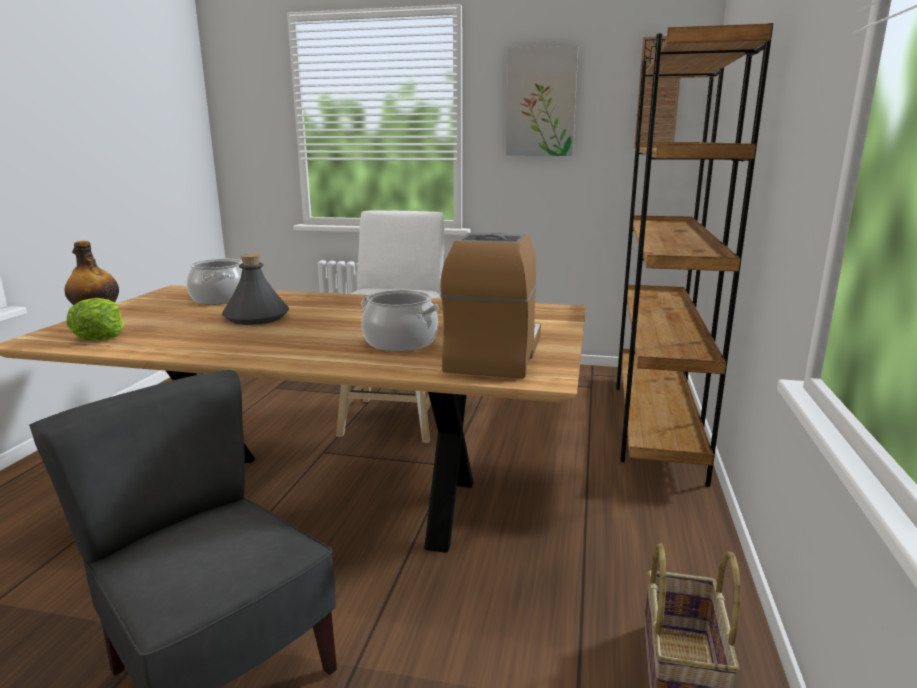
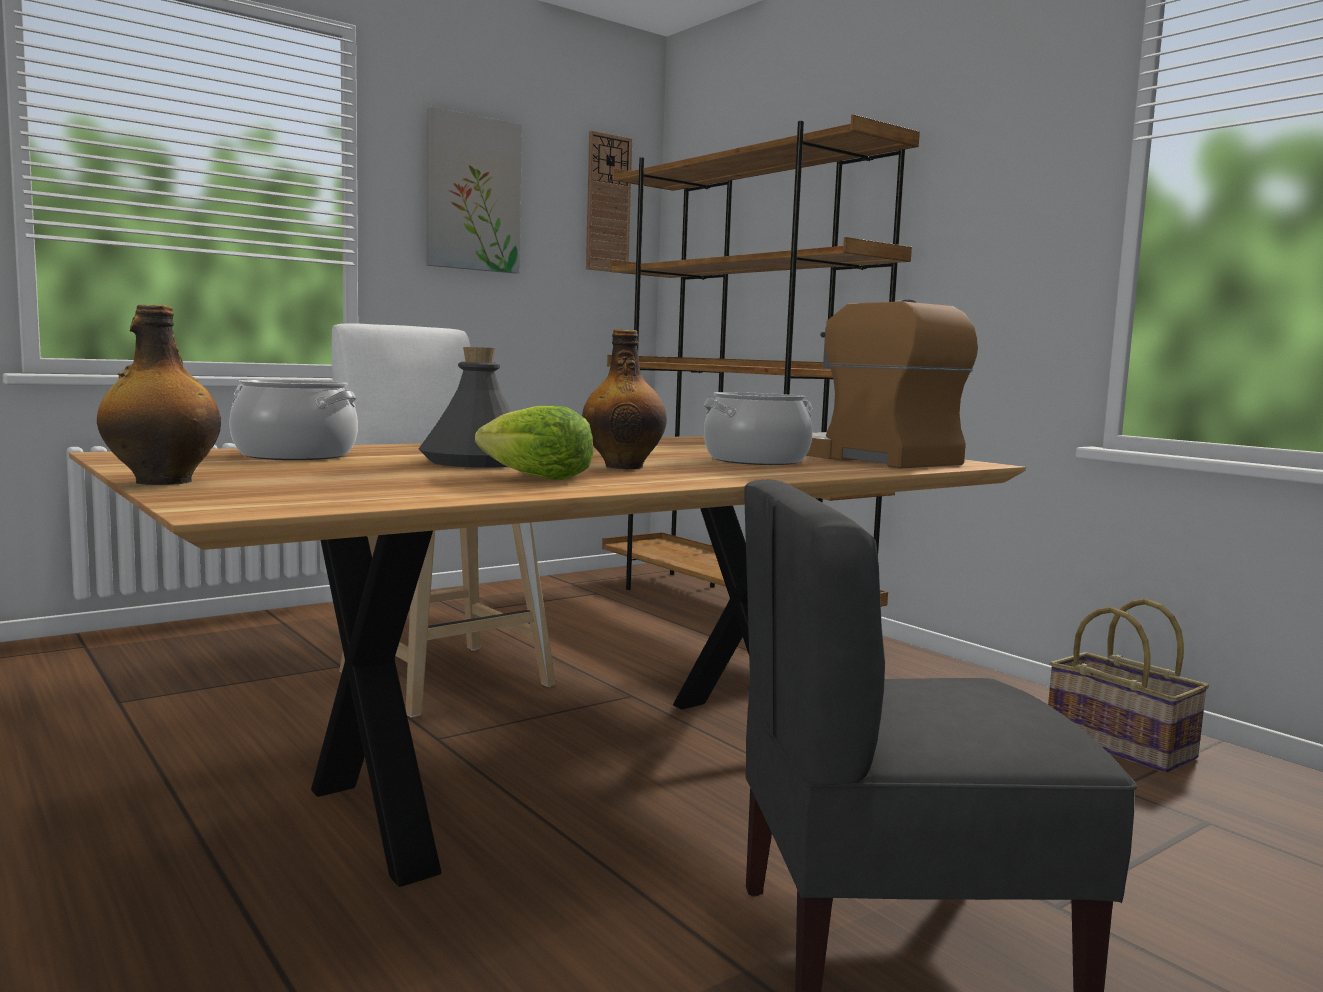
camera: 50 degrees left, 10 degrees down
lettuce [67,298,124,340] -> lettuce moved to [475,406,593,480]
none -> bottle [582,329,667,469]

